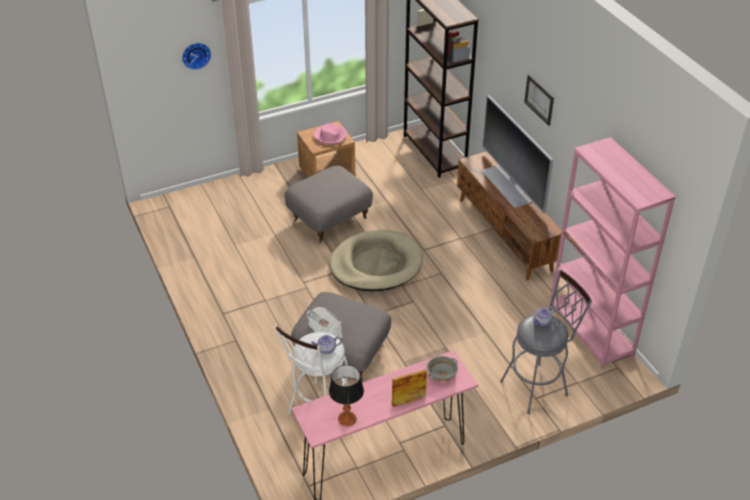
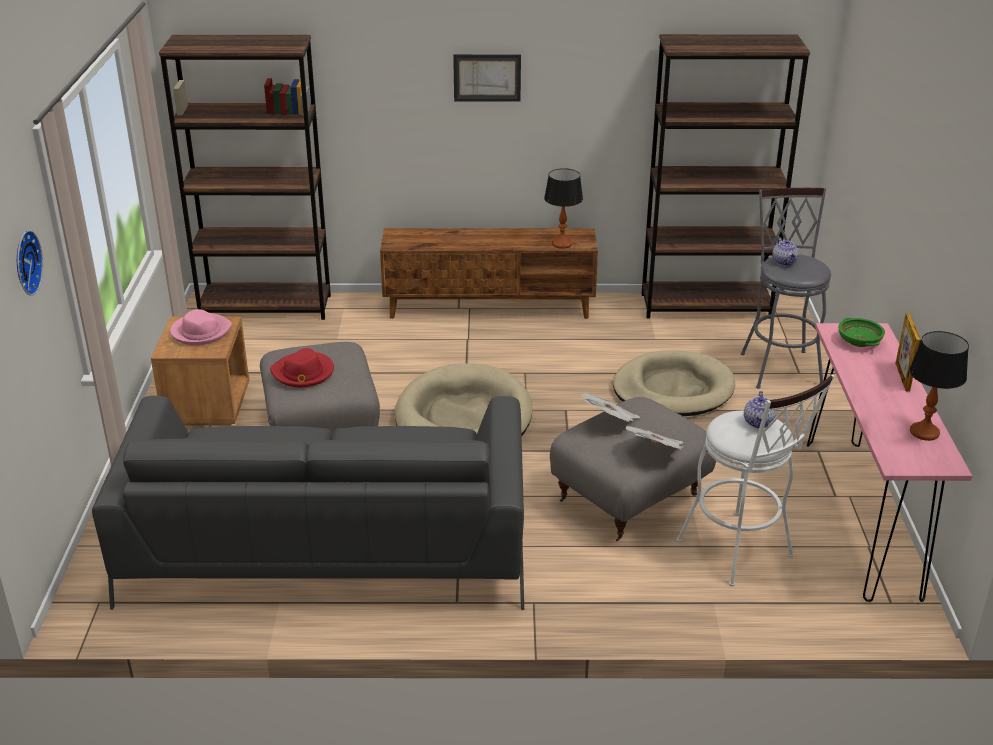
camera: 65 degrees left, 10 degrees down
grey bowl [427,356,458,381] -> green bowl [838,318,885,347]
television [481,95,553,213] -> none
pink bookcase [549,137,676,369] -> brown bookcase [642,34,810,319]
none -> grey sofa [92,396,524,610]
none -> red hat [270,348,334,387]
none -> table lamp [544,168,583,249]
none -> newspaper [581,393,640,422]
none -> beige dog bed [613,350,735,416]

